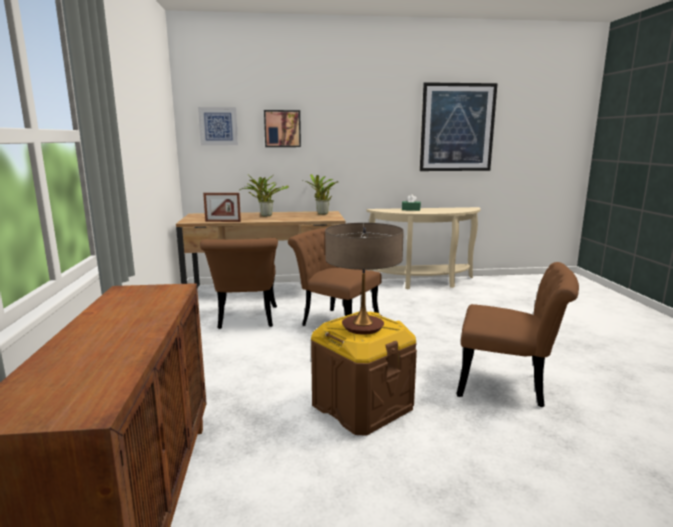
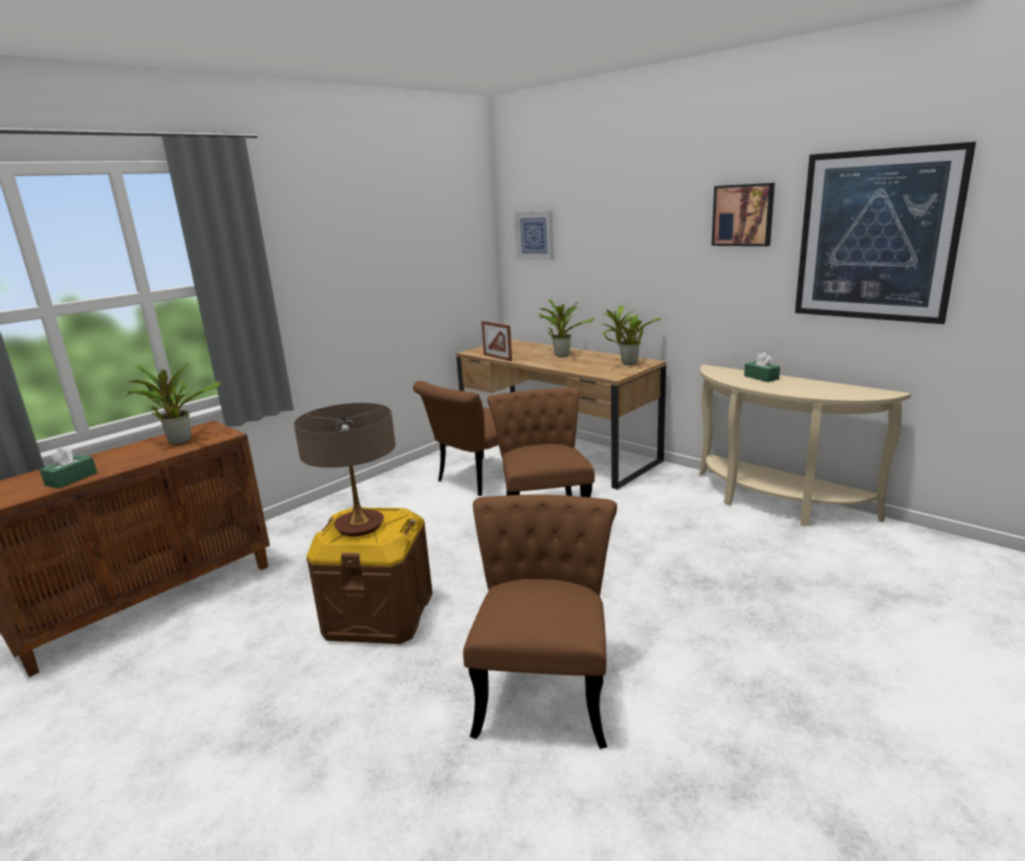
camera: 50 degrees right, 5 degrees up
picture [264,110,301,147] -> picture moved to [712,183,775,246]
brown chair [456,262,579,407] -> brown chair turned 150 degrees counterclockwise [463,495,617,749]
none -> green tissue box [40,447,97,489]
none -> potted plant [126,363,221,444]

